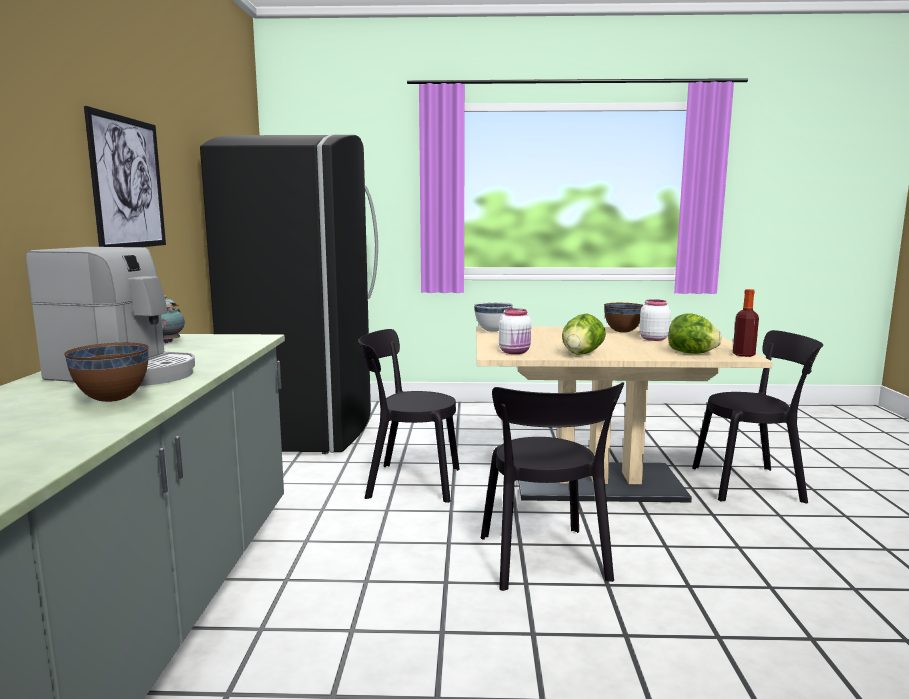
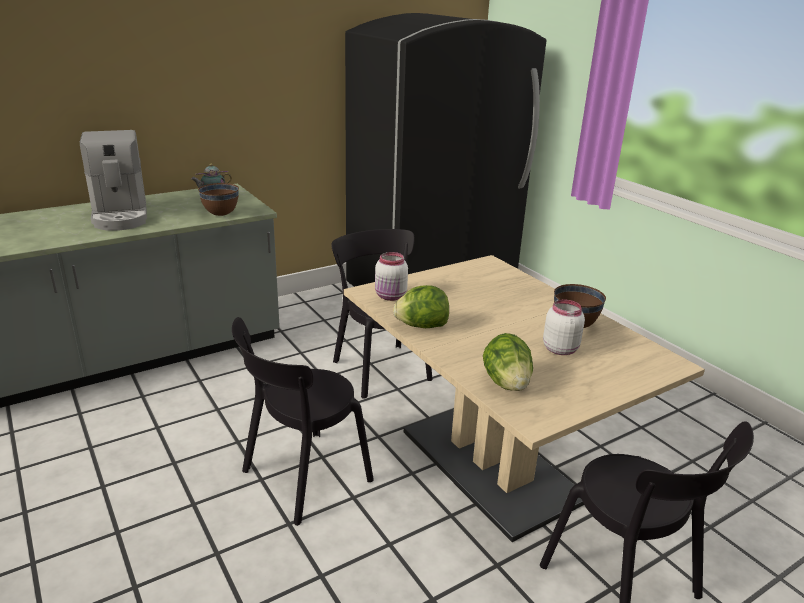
camera: 55 degrees right, 15 degrees up
brown bowl [64,343,149,402] -> brown bowl moved to [198,183,239,216]
picture [84,106,166,247] -> none
white bowl [474,302,513,332] -> none
bottle [733,289,759,357] -> none

